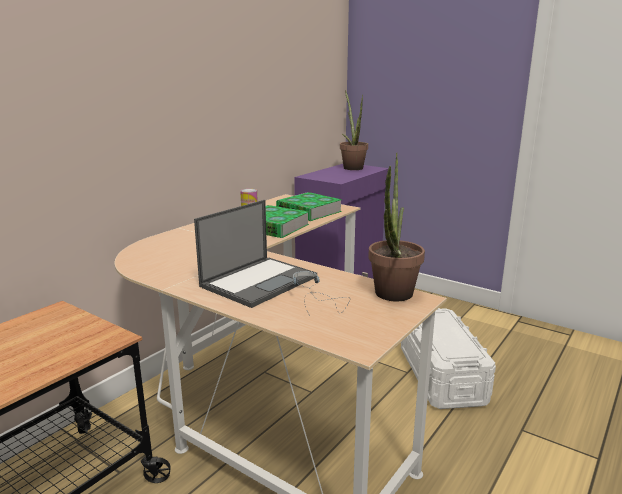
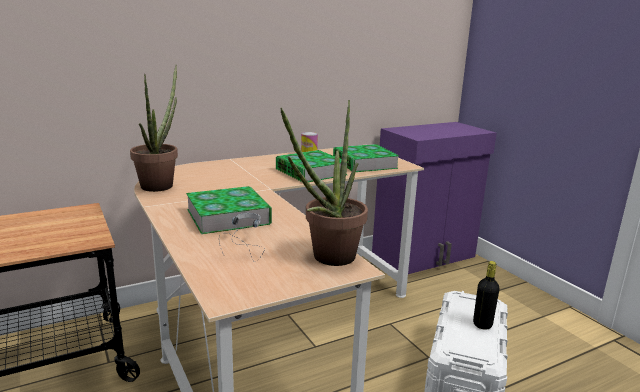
camera: 25 degrees right, 0 degrees up
laptop [194,200,317,308] -> book [186,186,272,234]
potted plant [340,90,368,170] -> potted plant moved to [130,64,178,192]
none -> black bottle [473,261,500,330]

